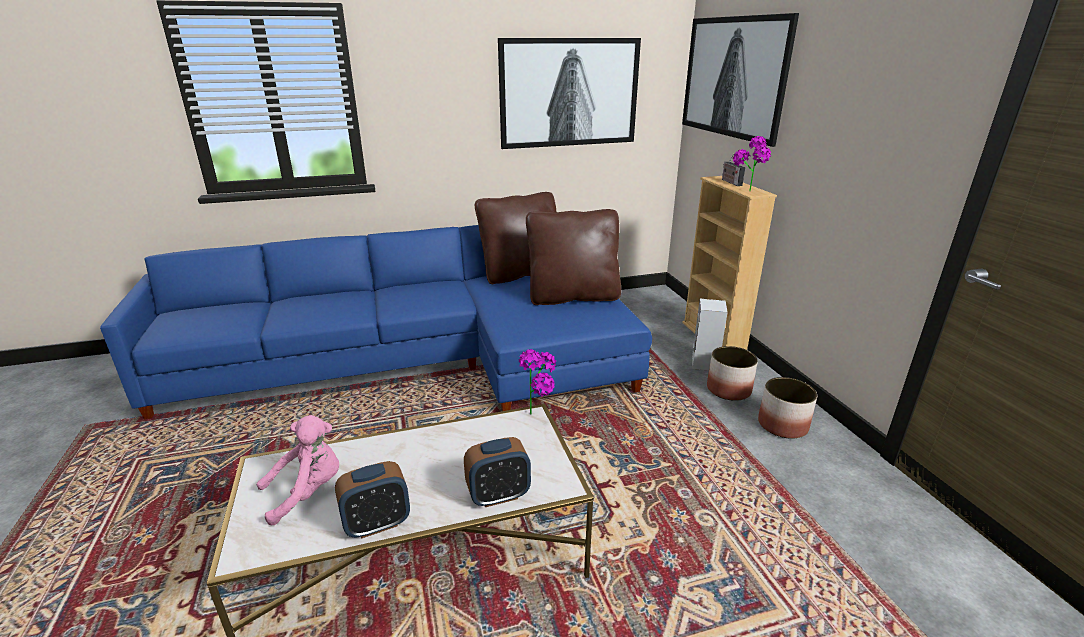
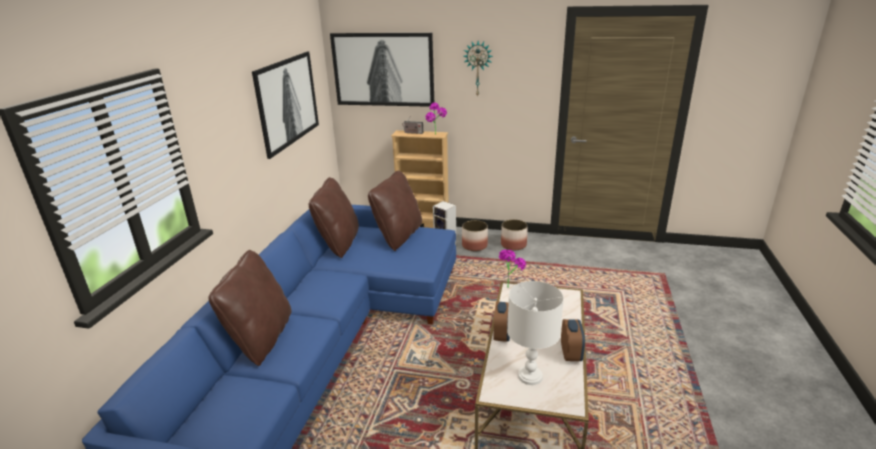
camera: 60 degrees left, 0 degrees up
pink plush toy [257,415,339,525] -> white table lamp [507,281,564,385]
alarm clock [464,437,531,507] -> alarm clock moved to [493,302,510,342]
none -> brown pillow [208,250,292,366]
none -> wall clock [463,41,493,97]

